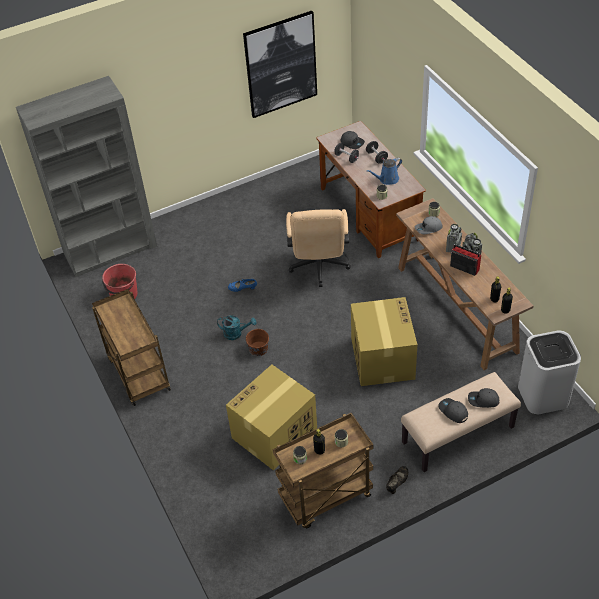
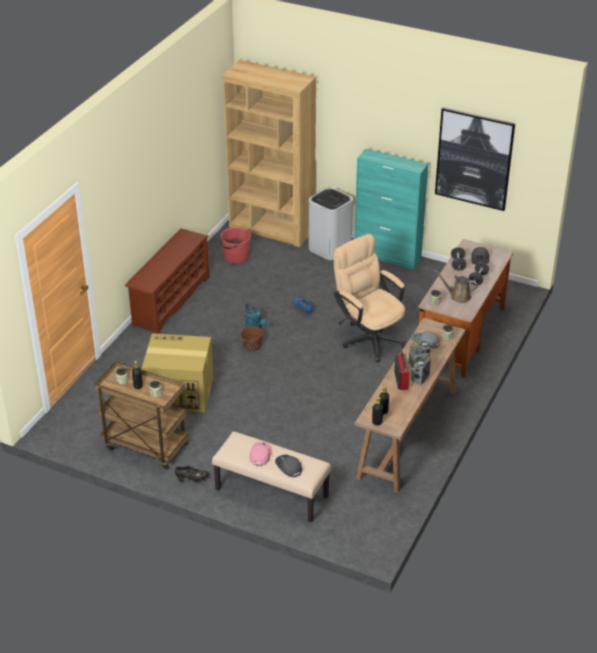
camera: 50 degrees right, 10 degrees down
grey bookcase [16,76,157,277] -> brown bookcase [222,60,316,247]
brown cart [92,289,171,406] -> brown shoe rack [125,228,209,334]
beige office chair [286,209,351,287] -> beige office chair turned 90 degrees clockwise [334,234,406,361]
cardboard box [351,297,417,386] -> none
blue watering can [366,157,402,185] -> brown watering can [434,270,478,303]
grey cap [438,398,468,423] -> pink cap [250,442,272,466]
white trash can [518,330,581,414] -> white trash can moved to [309,188,353,260]
none -> turquoise cabinet [354,149,428,270]

